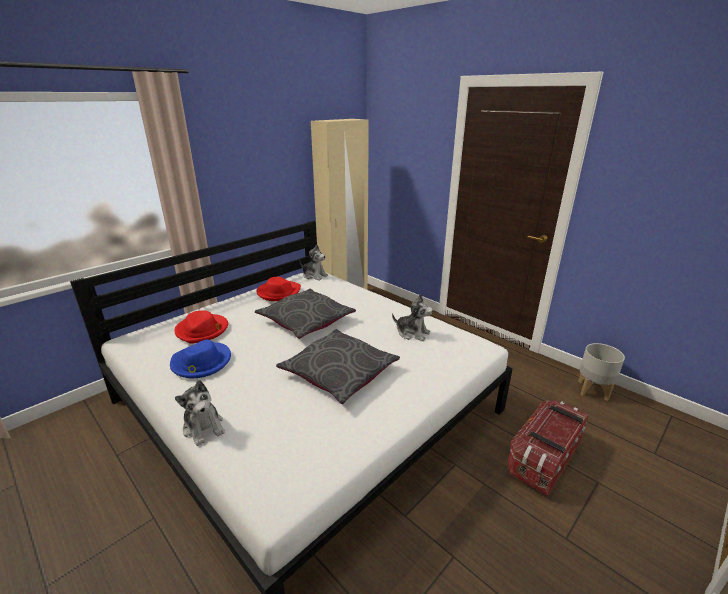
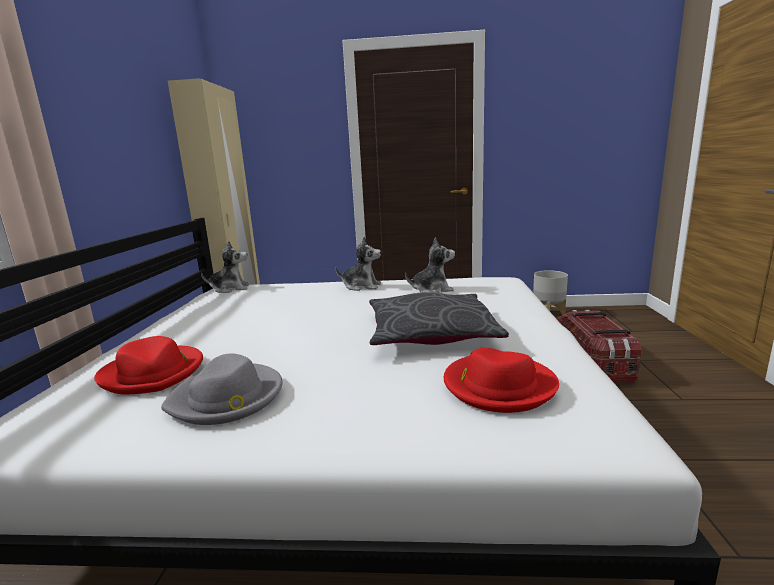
camera: 40 degrees left, 10 degrees down
blue hat [170,339,231,378] -> grey hat [161,353,283,425]
plush toy [175,380,225,446] -> plush toy moved to [336,237,381,291]
grey pillow [255,289,356,339] -> none
red hat [256,277,301,301] -> red hat moved to [444,347,559,413]

